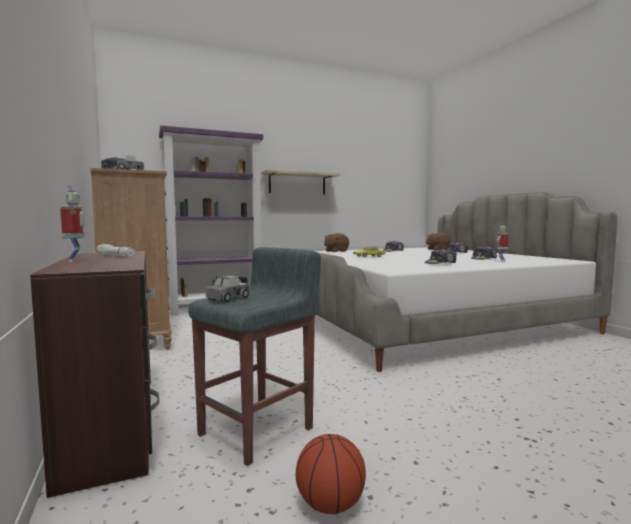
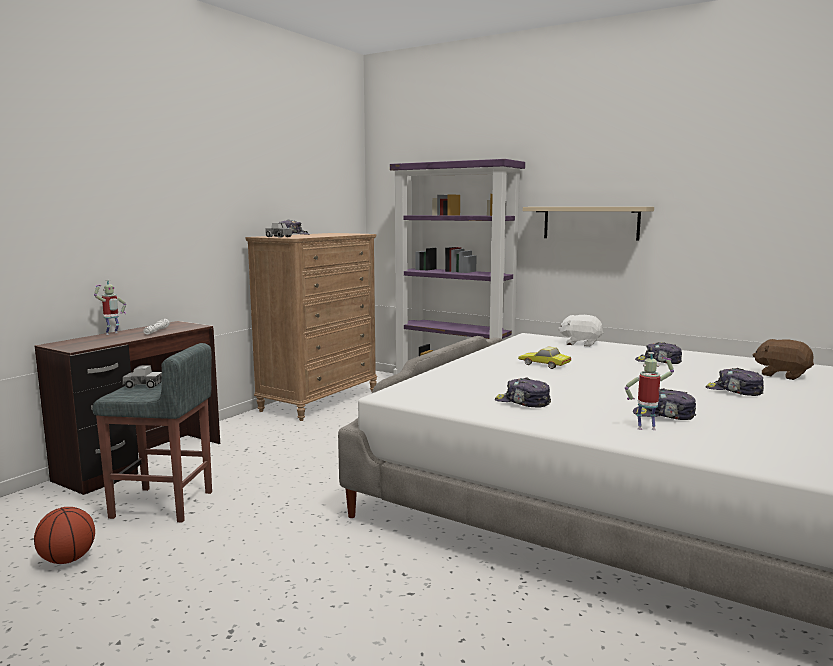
camera: 55 degrees right, 5 degrees up
brown plush toy [324,233,349,252] -> white plush toy [558,315,603,347]

